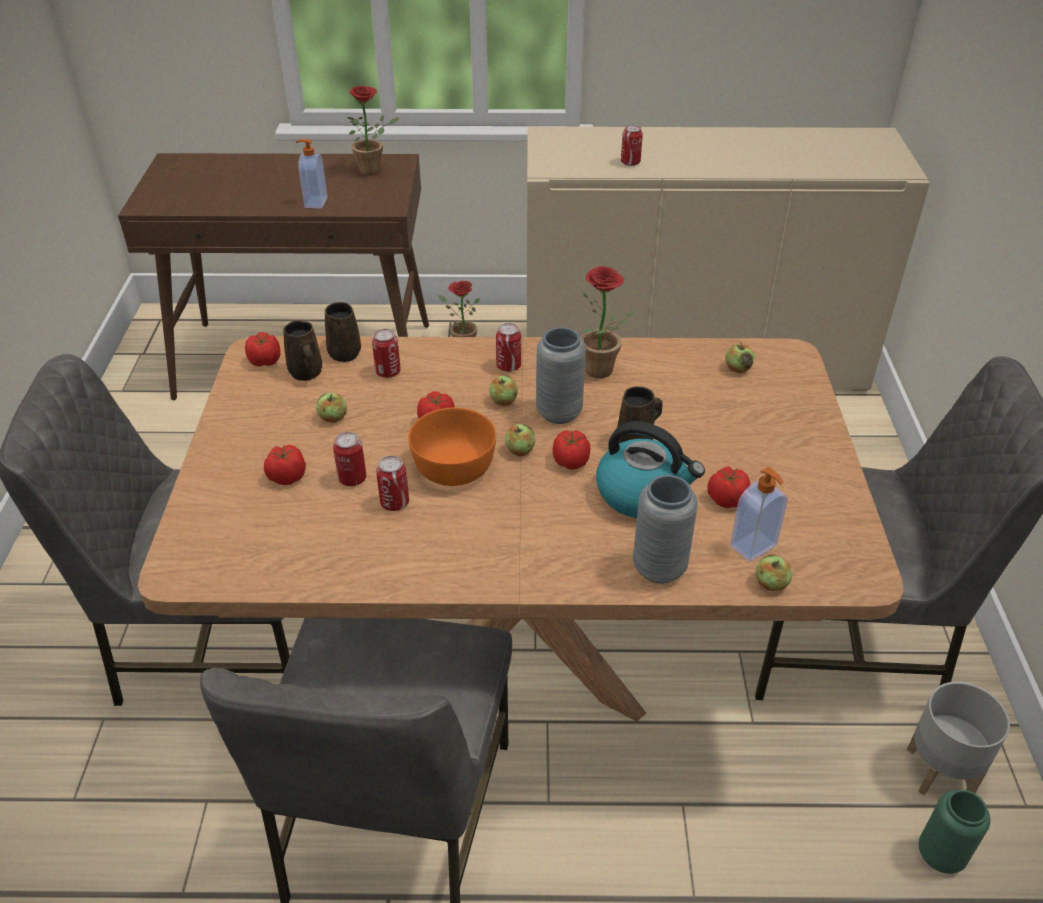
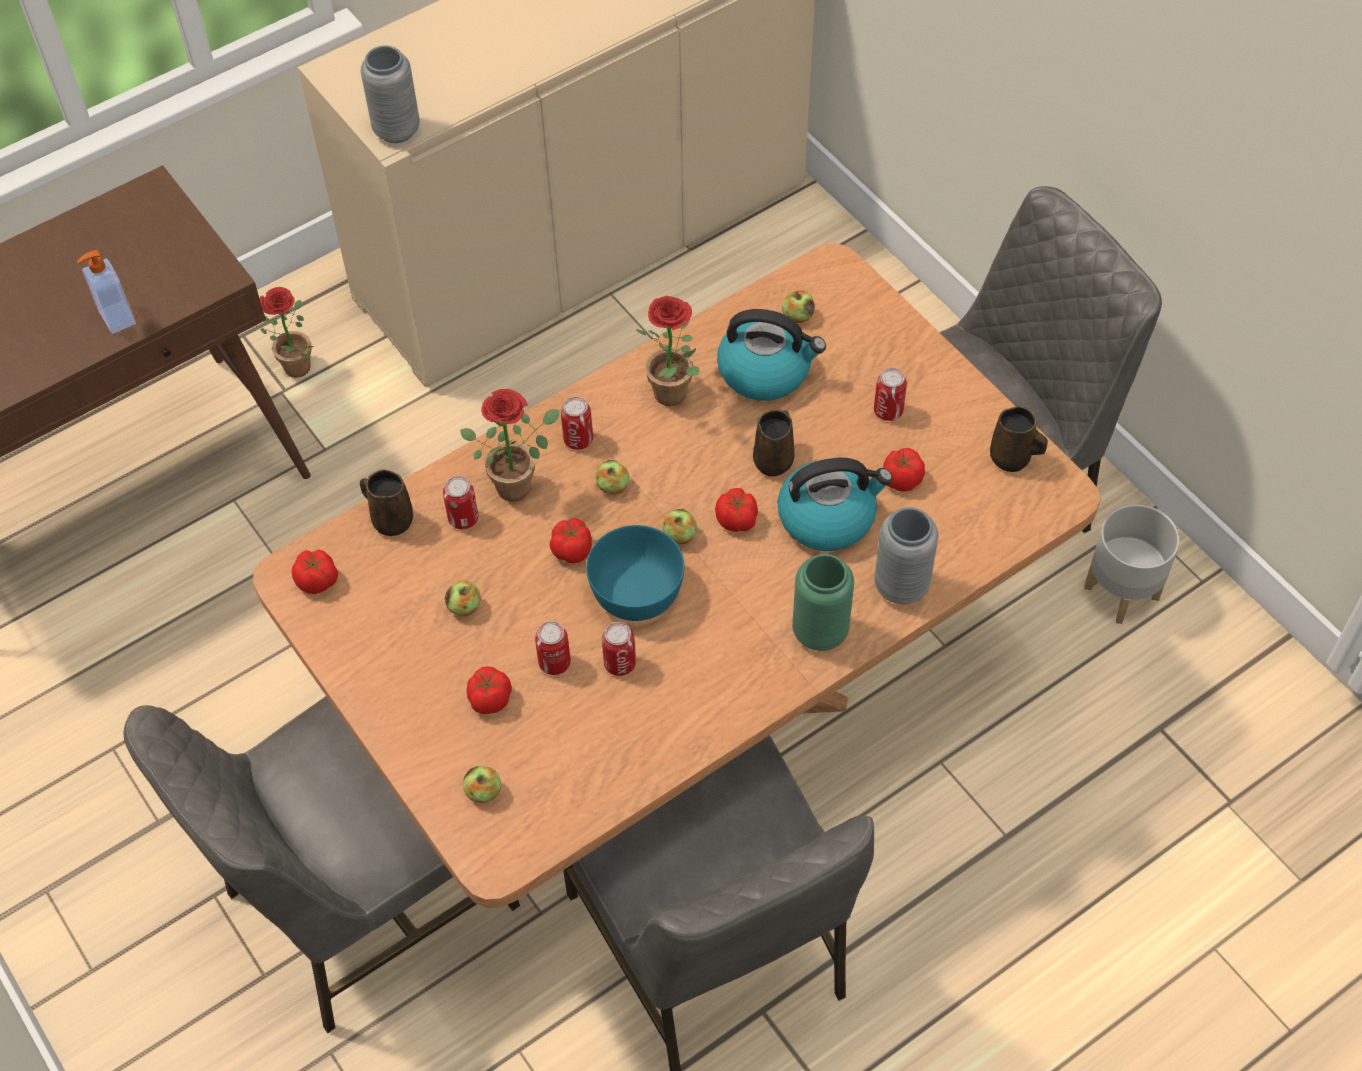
camera: 35 degrees left, 15 degrees up
brown mug [283,320,322,381] -> brown mug moved to [990,406,1048,472]
potted plant [347,86,399,176] -> potted plant moved to [460,389,560,502]
orange bowl [408,408,496,486] -> turquoise bowl [586,525,684,621]
grey vase [536,327,586,424] -> grey vase moved to [360,46,420,143]
can [621,125,643,166] -> can moved to [874,368,907,421]
soap dispenser [730,467,788,562] -> none
apple [756,555,793,591] -> apple moved to [463,766,501,803]
green vase [919,790,990,874] -> green vase moved to [792,554,854,651]
none -> kettle [717,309,826,401]

